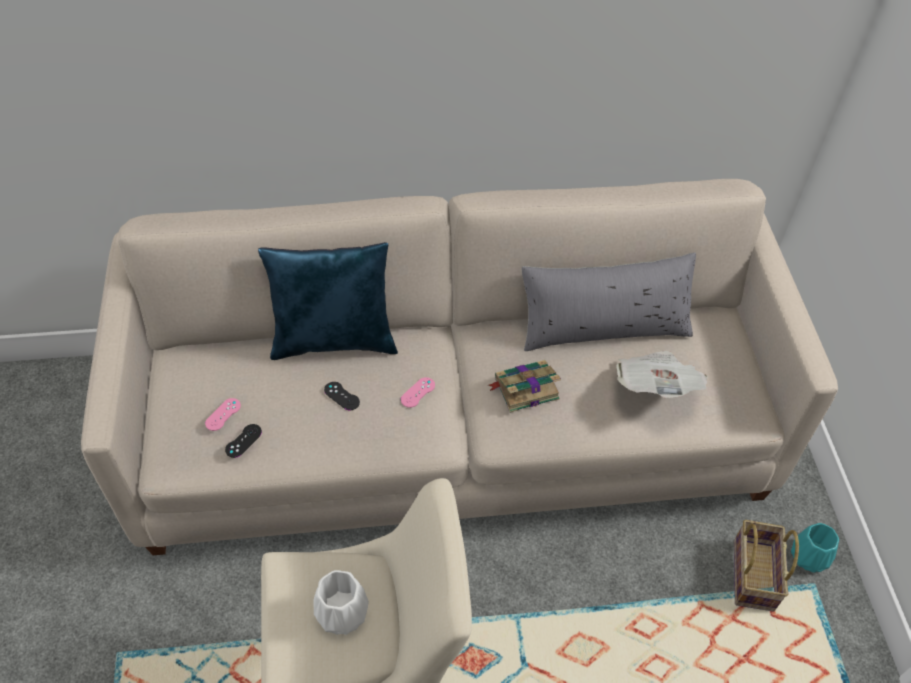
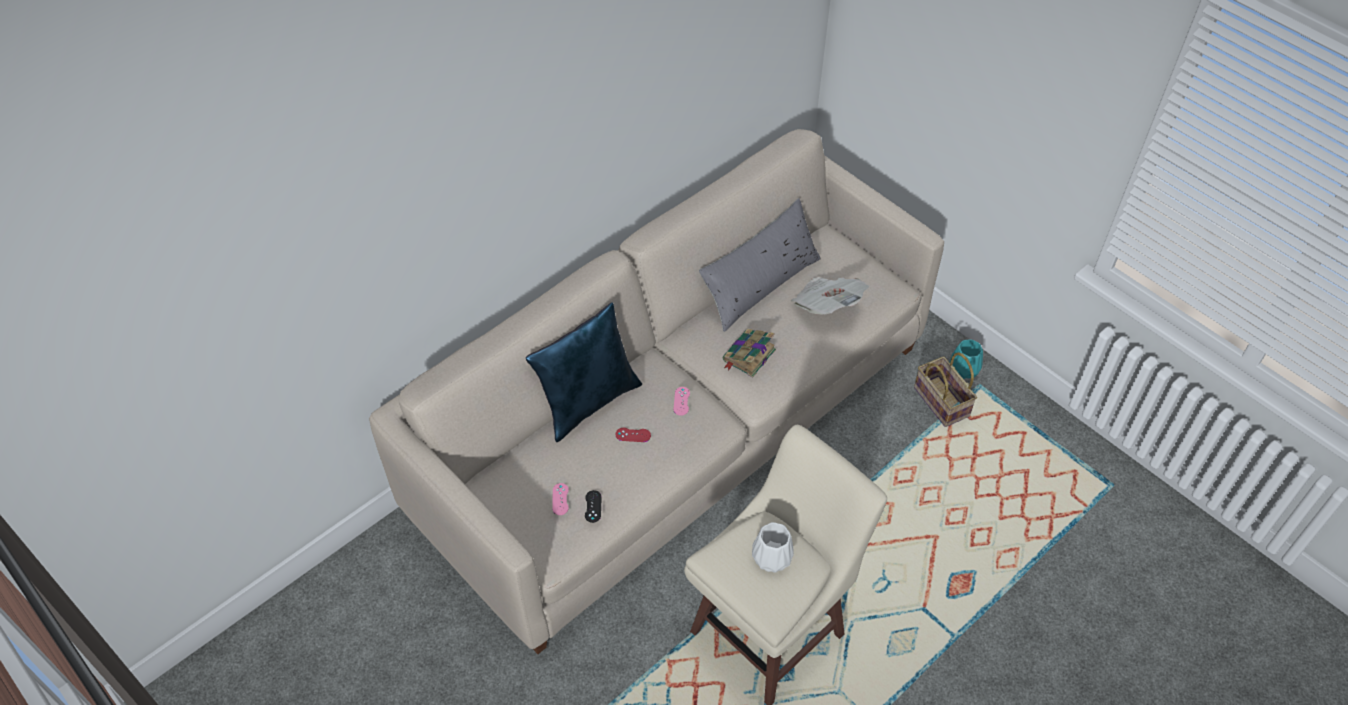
camera: 35 degrees left, 0 degrees up
black game controller [324,382,360,410] -> red game controller [616,428,651,442]

